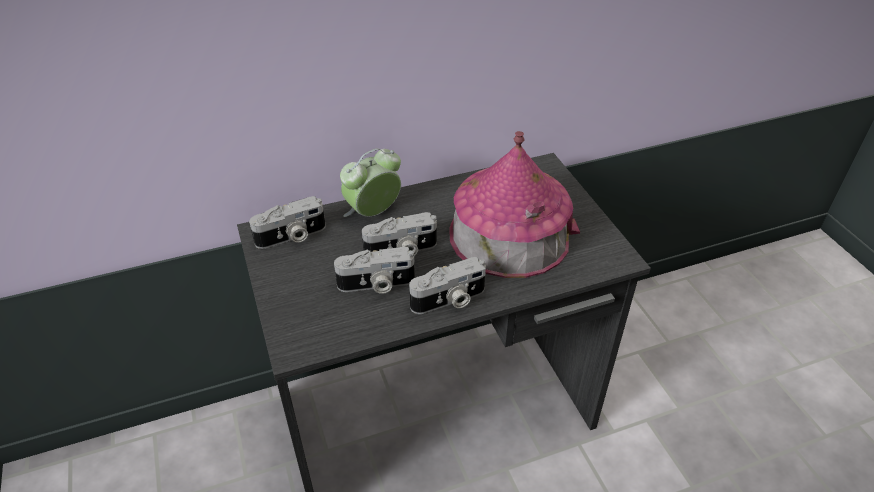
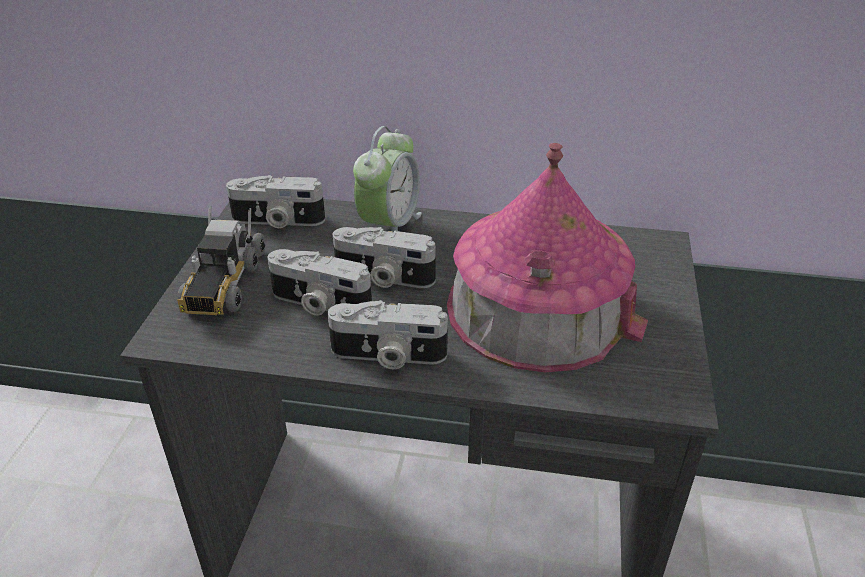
camera: 30 degrees right, 5 degrees down
alarm clock [340,148,401,217] -> alarm clock turned 120 degrees clockwise [353,126,422,232]
none -> toy truck [177,206,266,315]

